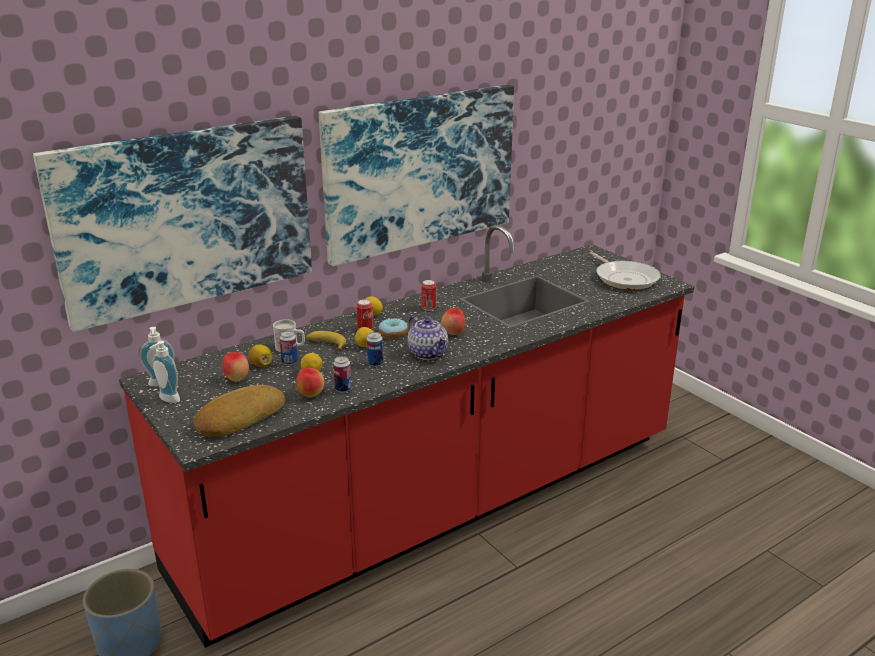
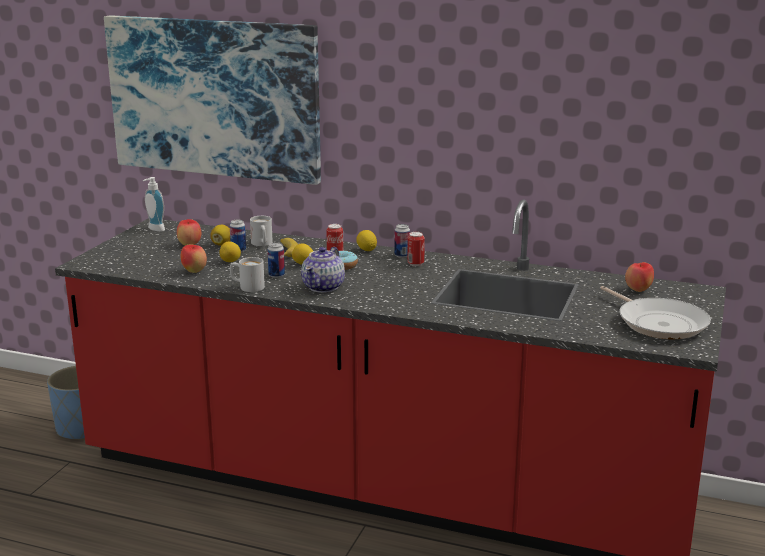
camera: 55 degrees right, 5 degrees down
soap dispenser [150,341,180,403] -> none
bread [194,385,285,437] -> none
picture [319,85,514,266] -> none
can [333,356,352,393] -> can moved to [394,224,410,258]
apple [441,308,465,335] -> apple moved to [625,262,654,292]
frying pan [590,251,661,290] -> frying pan turned 60 degrees counterclockwise [600,286,711,339]
none -> white mug [230,257,265,292]

